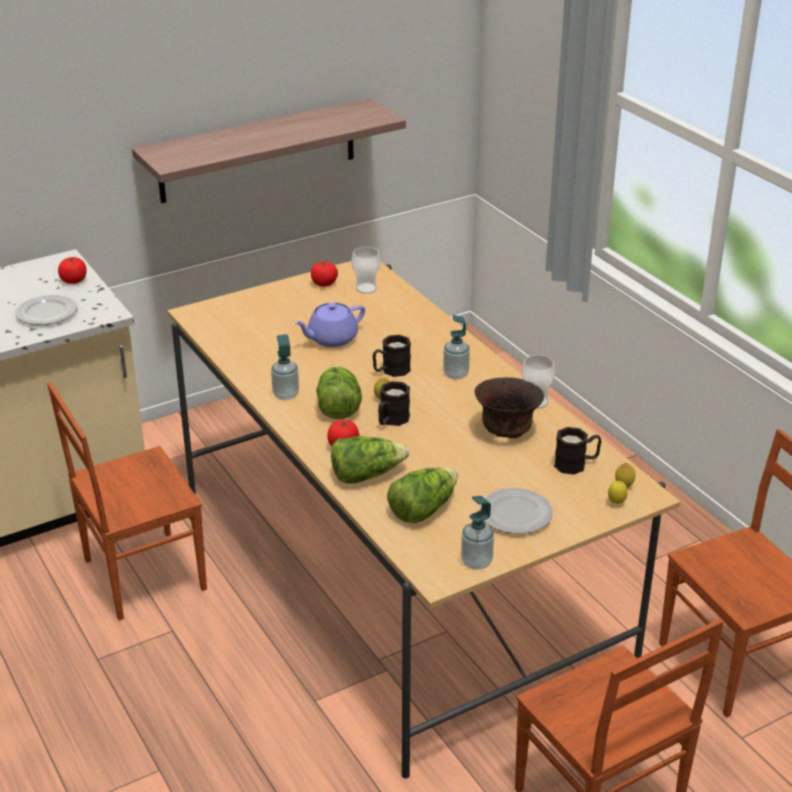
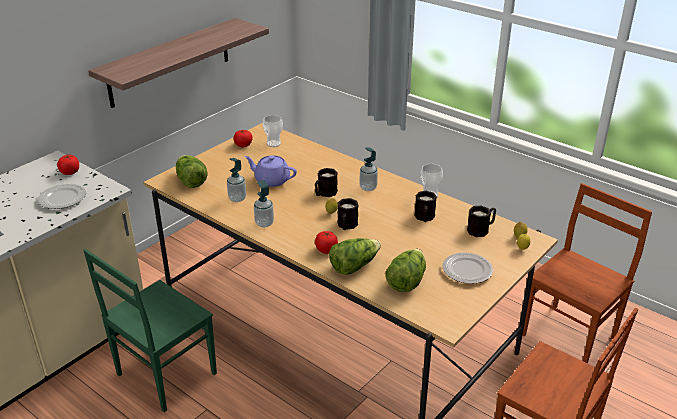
camera: 20 degrees left, 0 degrees up
brown chair [47,382,207,620] -> green chair [83,249,217,412]
purple teapot [294,303,365,347] -> purple teapot turned 75 degrees clockwise [244,155,297,187]
lettuce [316,365,362,420] -> lettuce moved to [176,155,208,188]
soap dispenser [461,496,494,570] -> soap dispenser moved to [227,158,246,202]
brown bowl [475,377,544,438] -> black mug [414,191,437,222]

